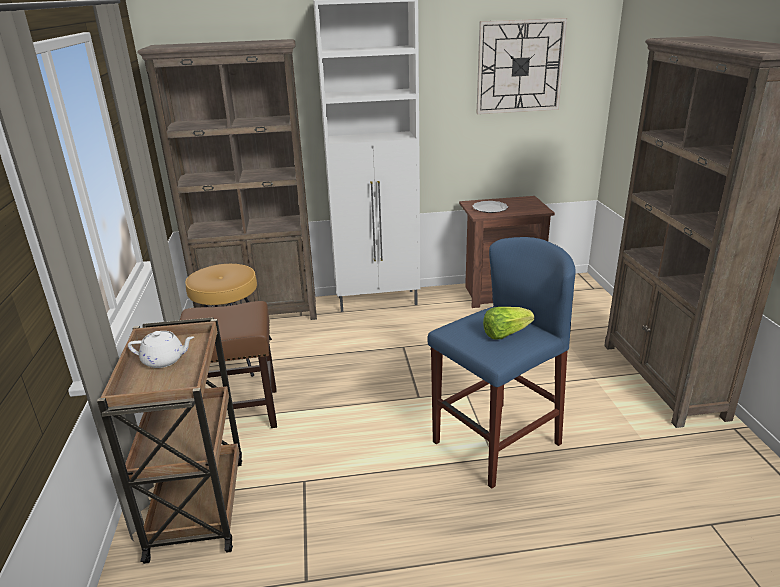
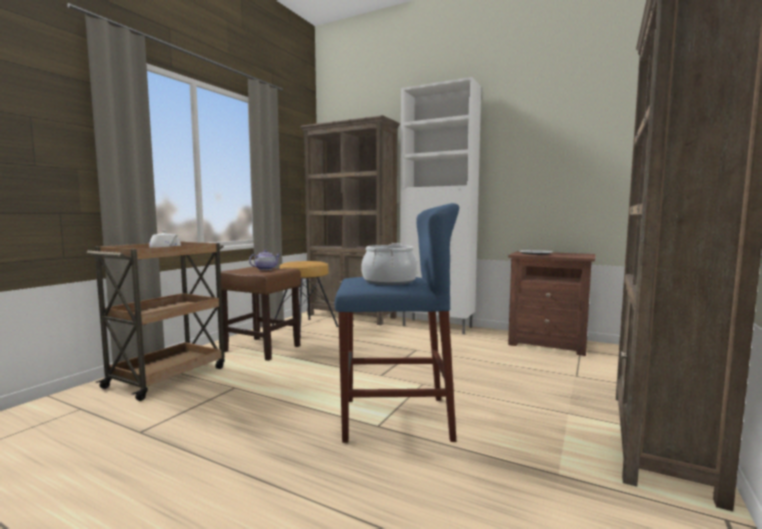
camera: 35 degrees right, 20 degrees down
wall clock [476,18,567,114] -> none
lettuce [483,307,534,339] -> cooking pot [361,243,418,285]
none -> teapot [249,250,281,270]

